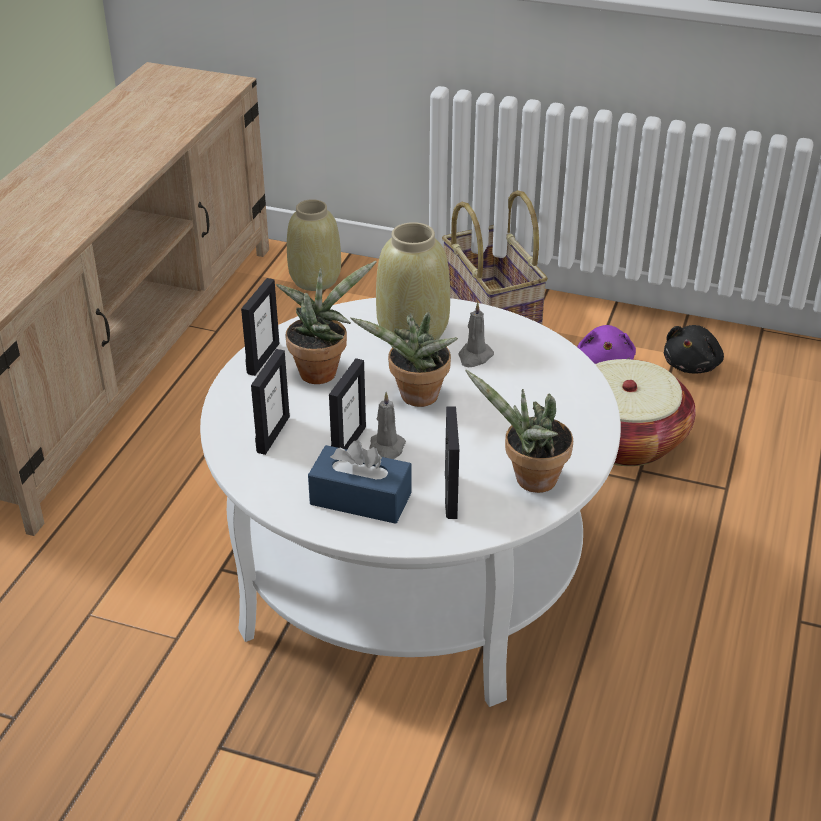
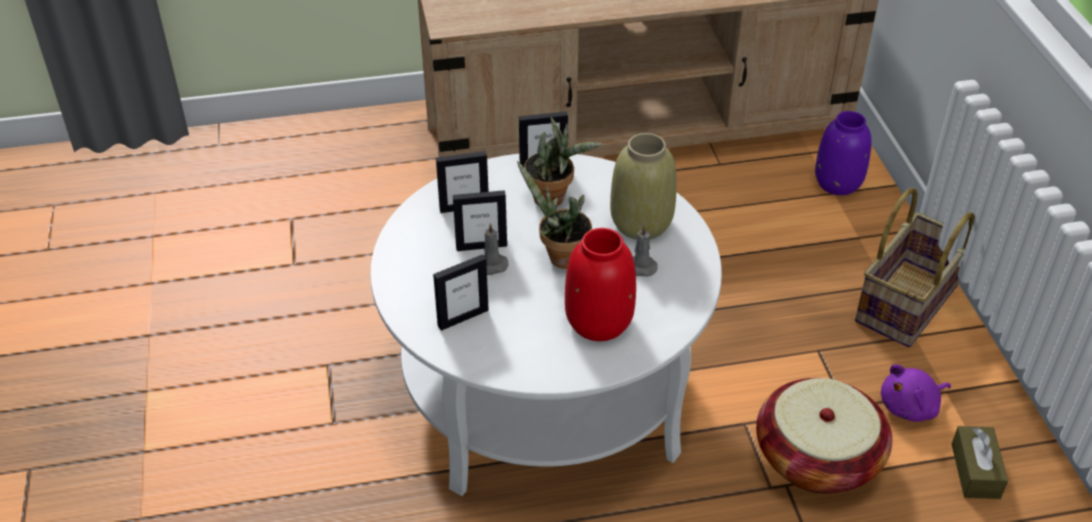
camera: 60 degrees right, 5 degrees up
beige vase [287,199,341,291] -> purple vase [815,111,871,195]
blue tissue box [308,440,412,524] -> none
potted plant [465,369,573,493] -> none
black plush toy [664,325,724,373] -> brown tissue box [952,426,1008,499]
none -> red vase [565,228,636,341]

